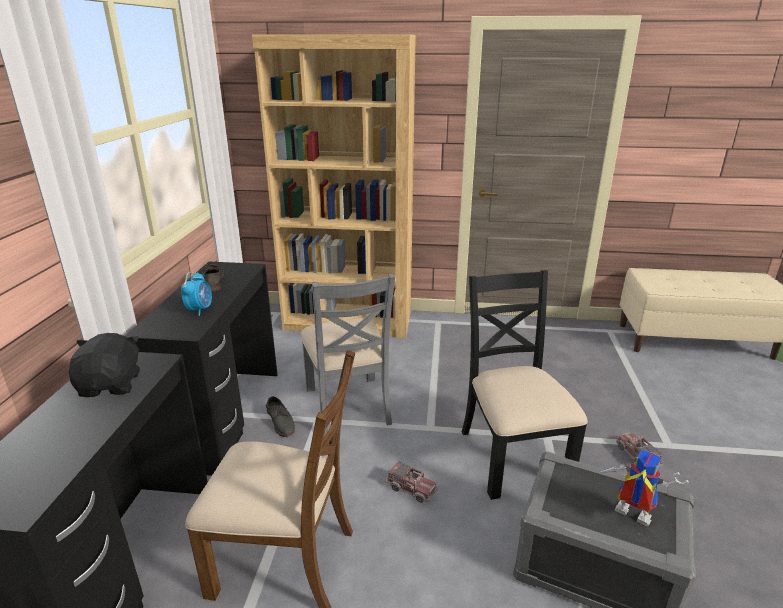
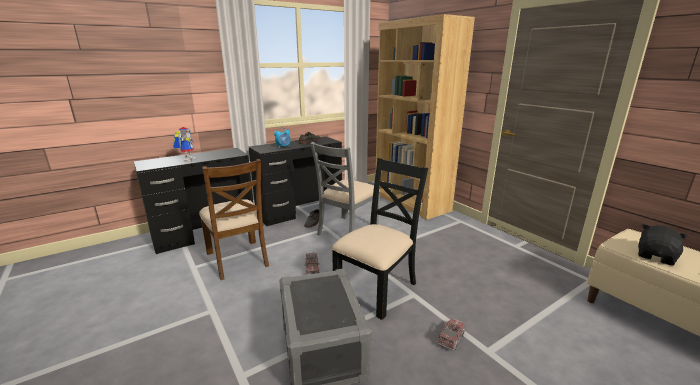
camera: 50 degrees right, 5 degrees down
black plush toy [69,333,140,397] -> black plush toy moved to [638,224,688,265]
toy robot [597,450,689,526] -> toy robot moved to [173,127,196,162]

